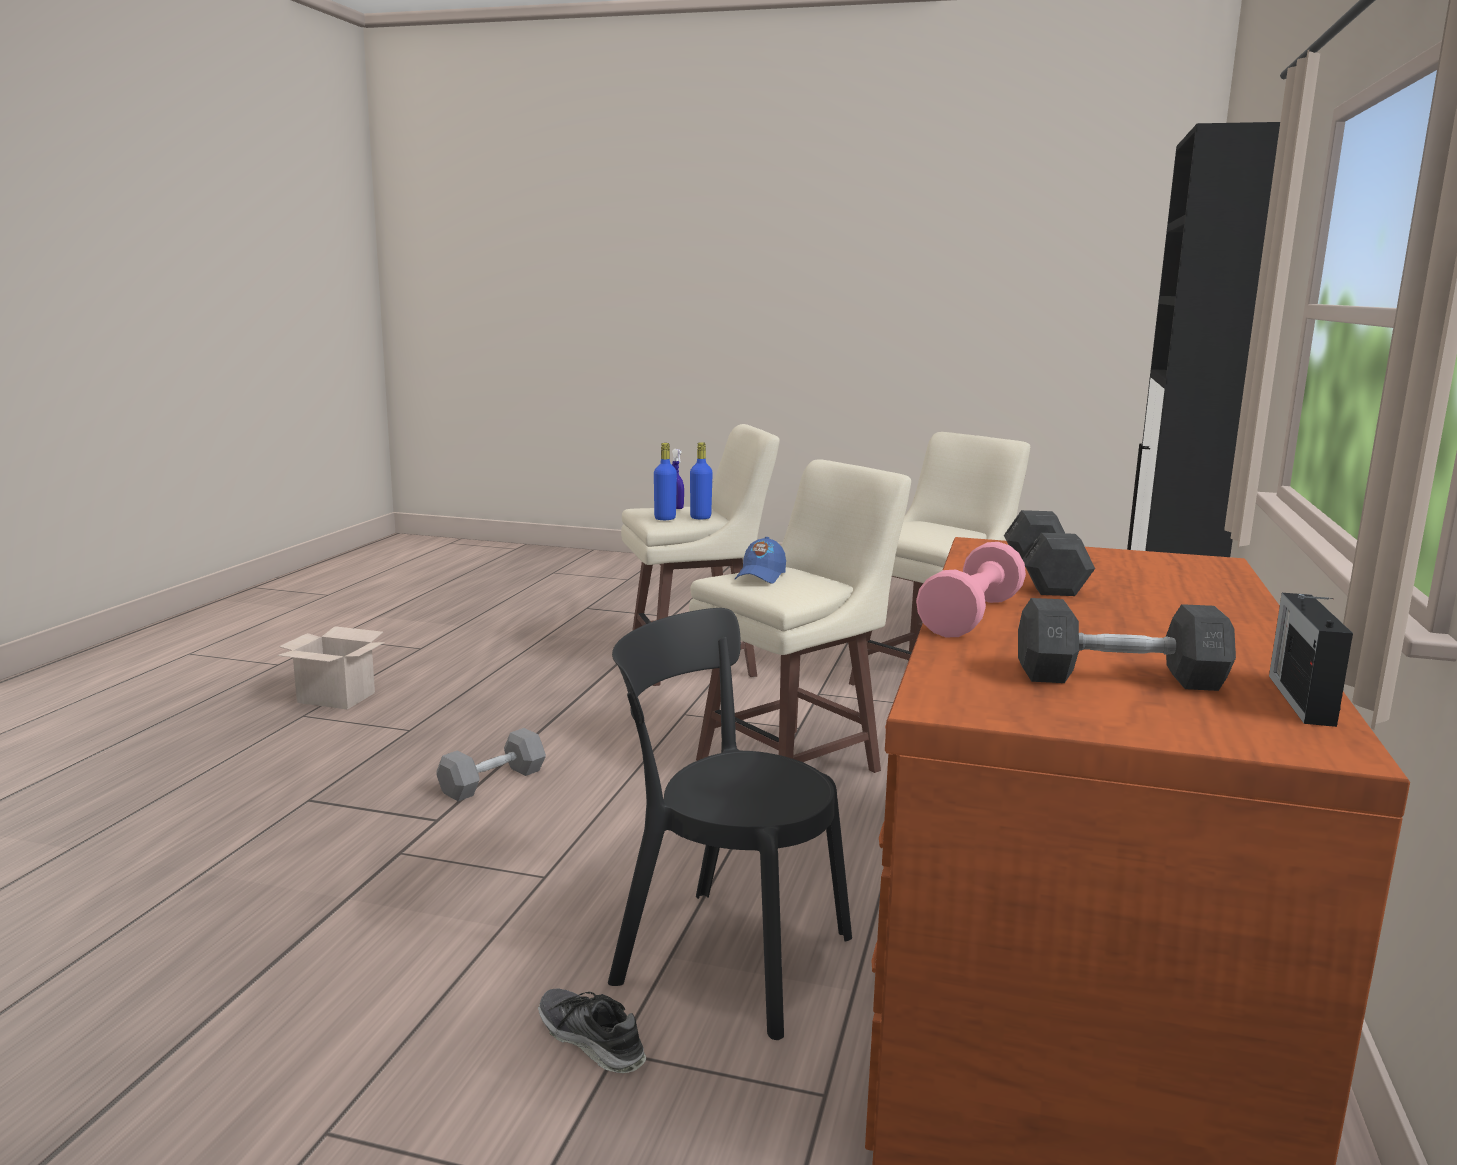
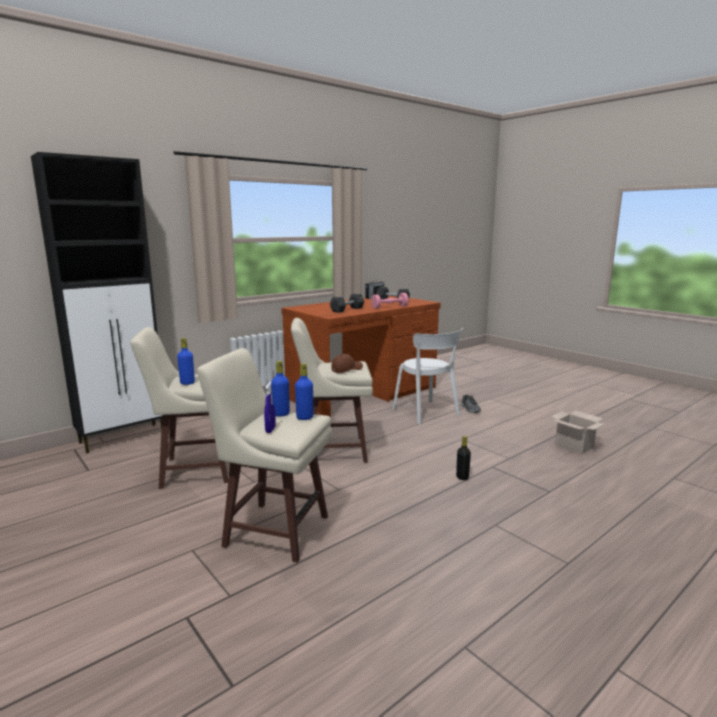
camera: 145 degrees left, 0 degrees up
cardboard box [277,626,385,709] -> cardboard box moved to [551,411,605,454]
grey dumbbell [437,728,546,801] -> black bottle [456,436,471,480]
black chair [608,608,852,1040] -> white chair [392,328,463,425]
blue cap [735,537,786,584] -> brown cap [331,354,363,373]
none -> blue bottle [177,338,195,385]

